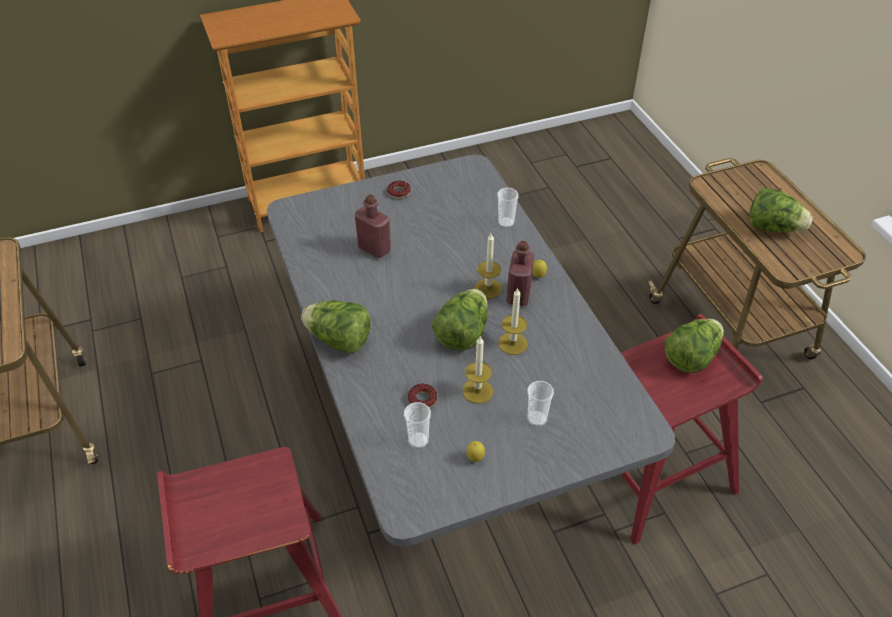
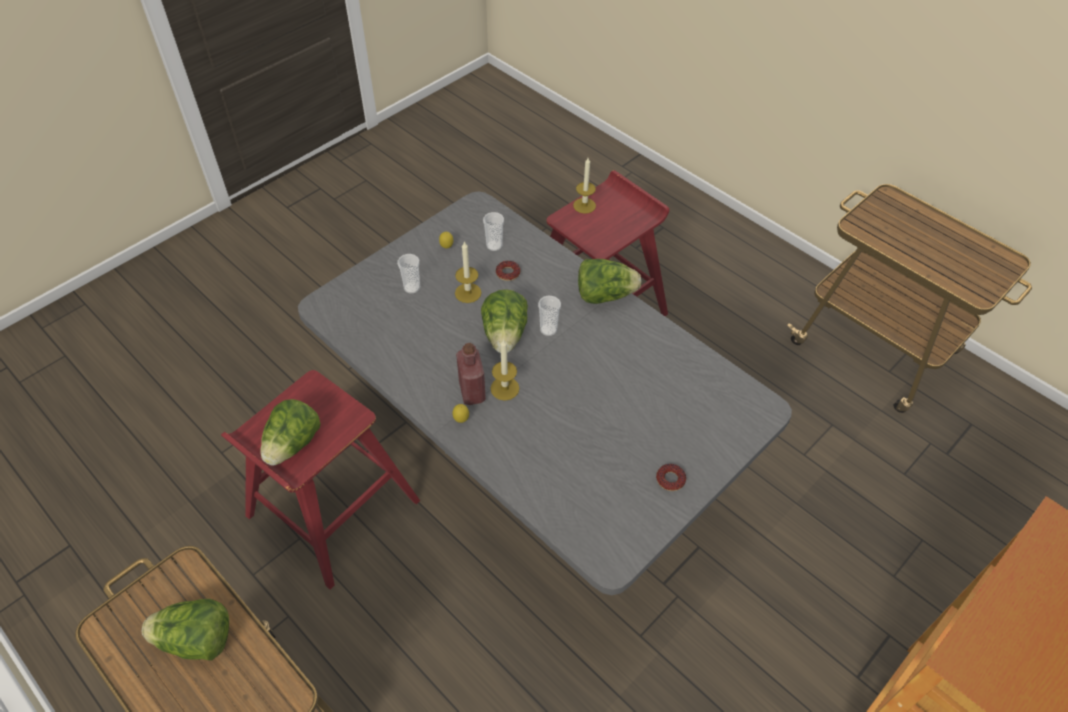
camera: 155 degrees right, 5 degrees up
red bottle [355,195,391,258] -> none
cup [497,188,519,228] -> cup moved to [538,296,561,336]
candle [498,287,528,355] -> candle moved to [573,158,596,214]

